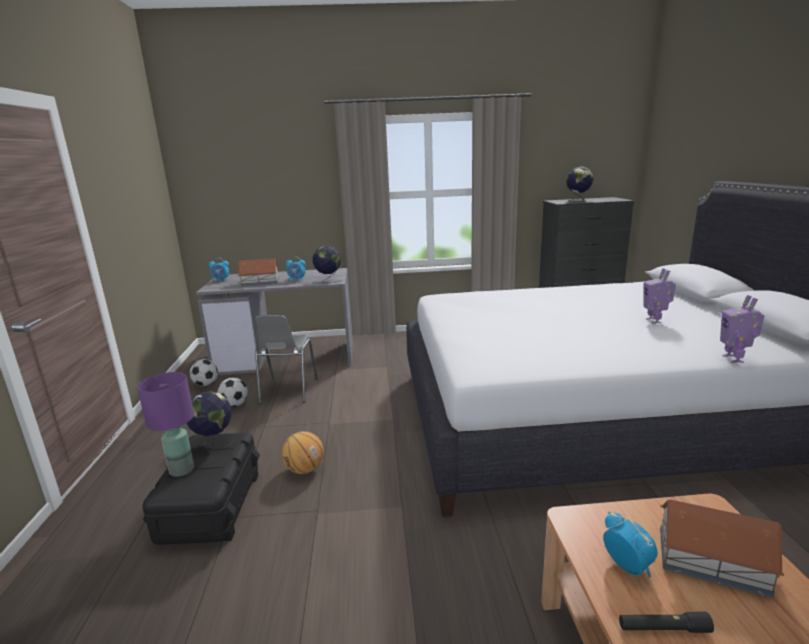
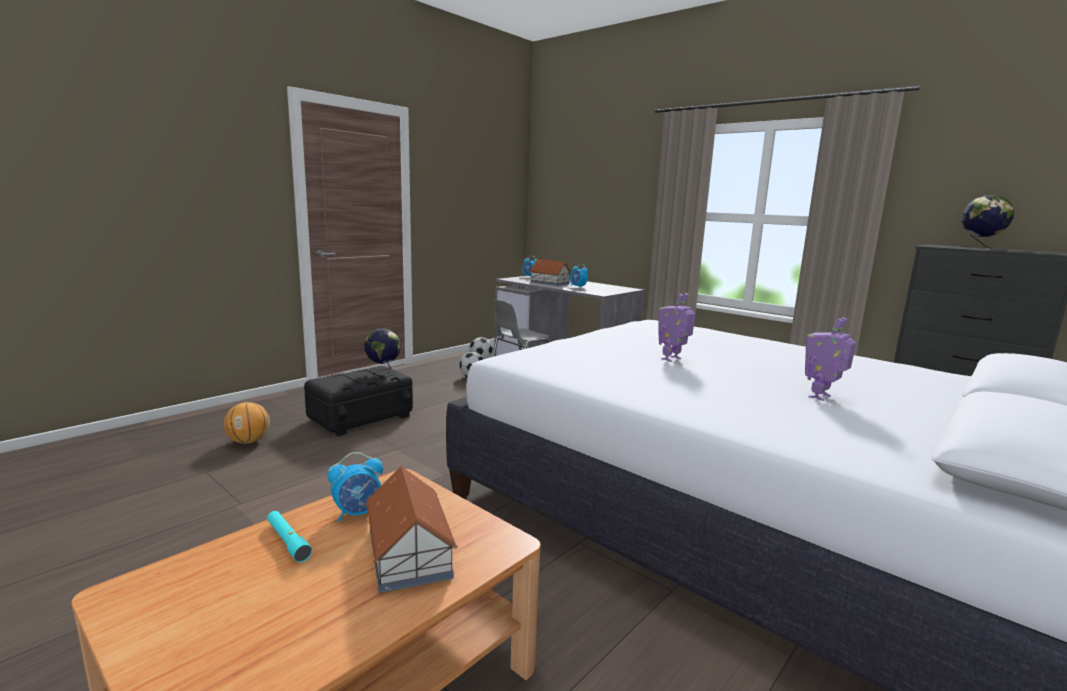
camera: 45 degrees right, 5 degrees down
purple table lamp [137,372,194,477] -> none
basketball [282,431,324,474] -> basketball moved to [224,402,270,444]
globe [313,246,341,283] -> none
alarm clock [603,511,658,577] -> alarm clock turned 45 degrees clockwise [328,452,383,522]
black flashlight [619,612,714,633] -> turquoise flashlight [267,511,312,562]
toy robot [720,295,764,363] -> toy robot moved to [659,293,695,362]

